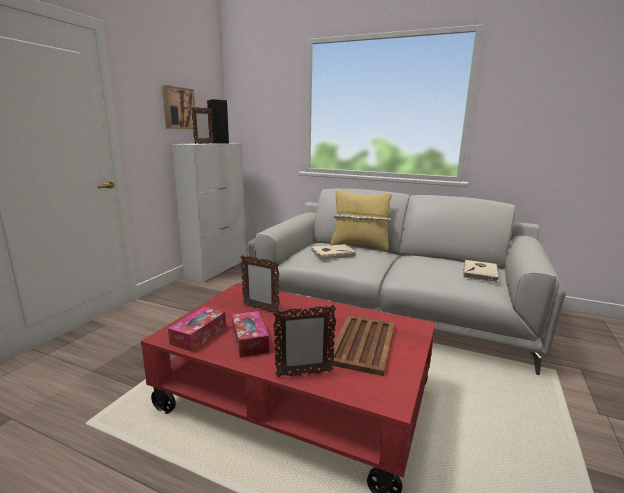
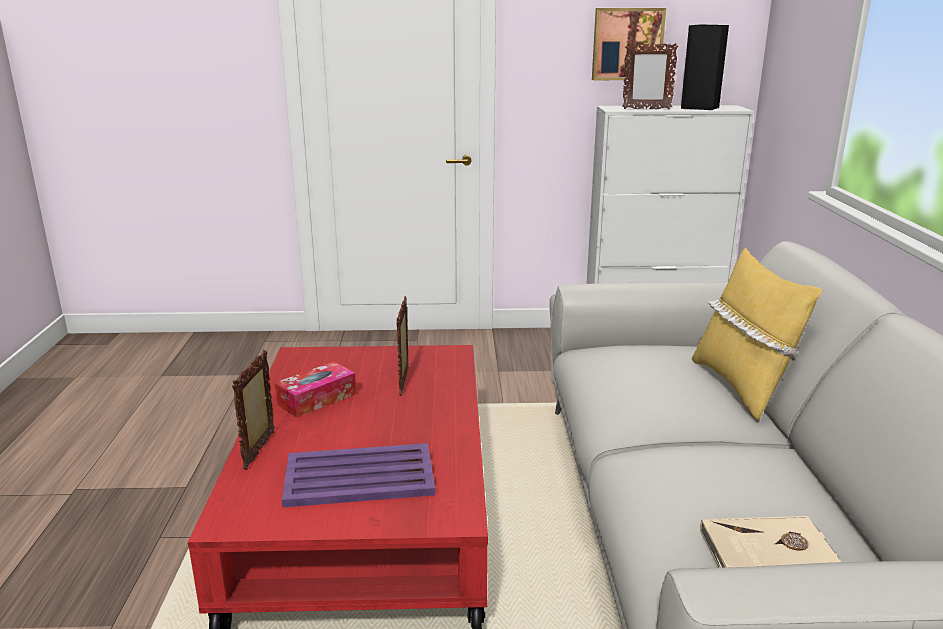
camera: 65 degrees right, 5 degrees up
tissue box [168,307,226,352] -> none
picture frame [273,305,336,377] -> picture frame turned 45 degrees clockwise [232,350,275,470]
beige book [311,244,356,259] -> none
brown tray [328,315,395,376] -> purple tray [282,443,435,507]

